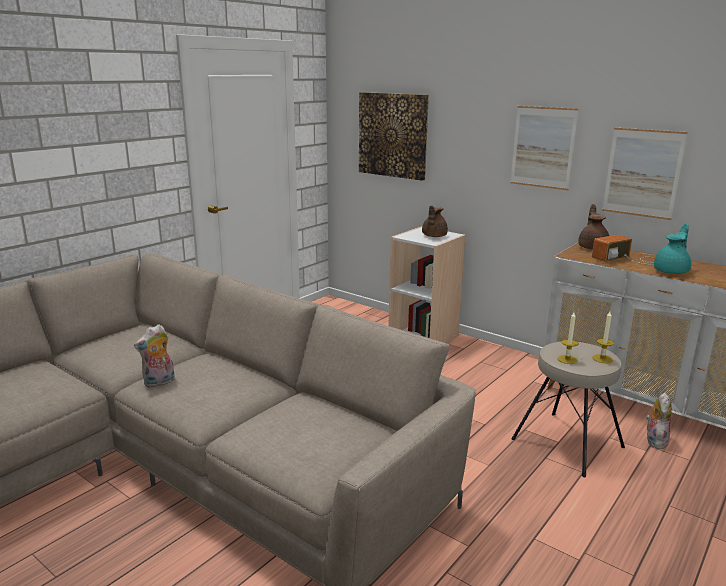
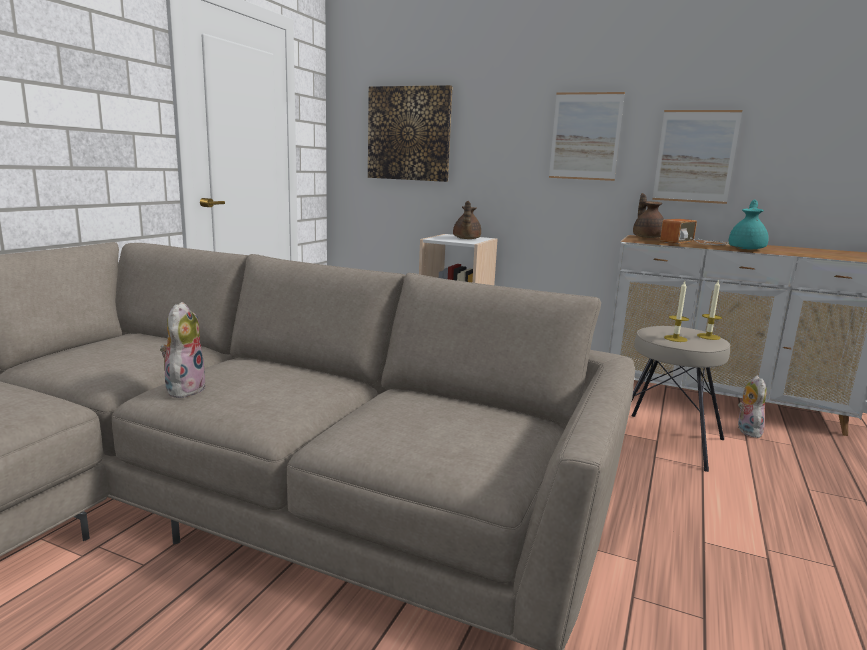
camera: 15 degrees left, 5 degrees down
plush toy [134,324,175,388] -> plush toy turned 150 degrees clockwise [160,302,207,398]

